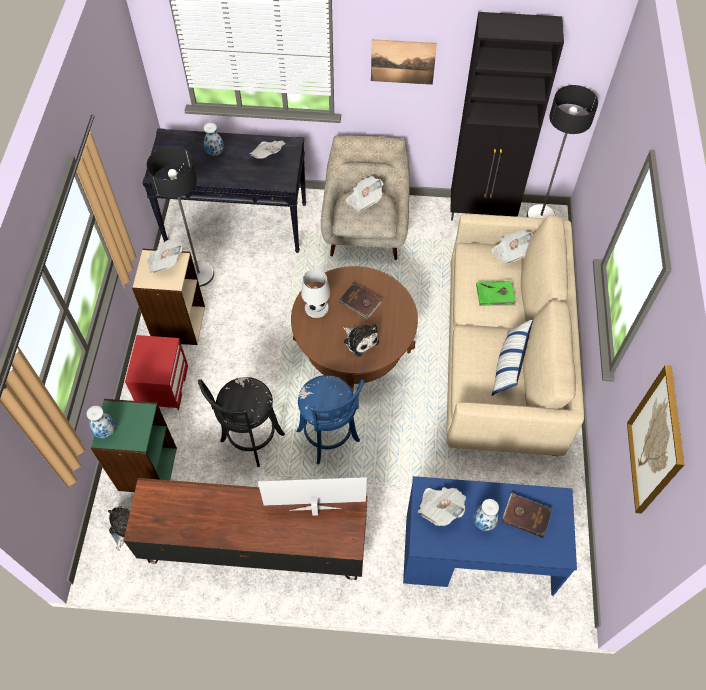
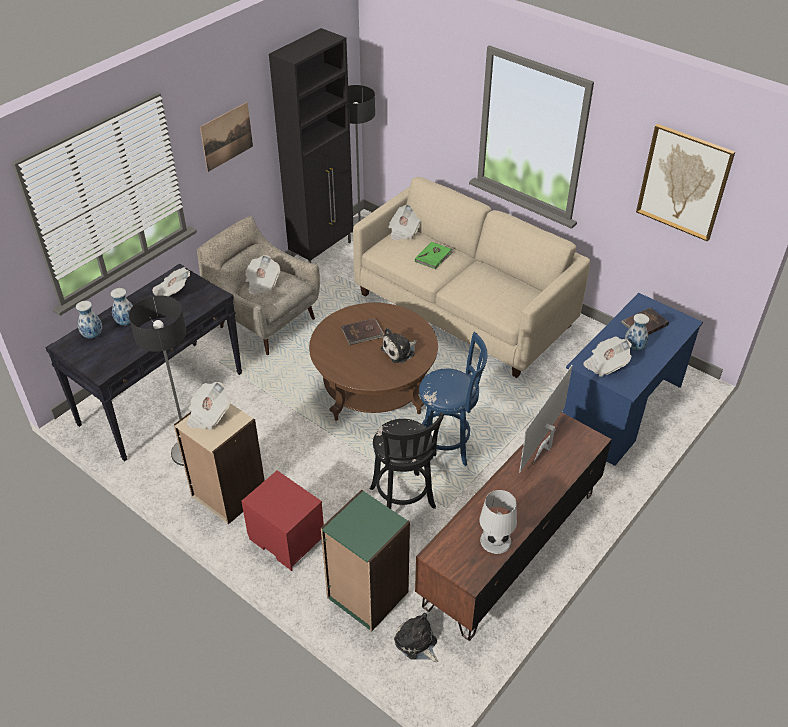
camera: 55 degrees left, 15 degrees down
vase [87,406,115,438] -> vase moved to [76,301,102,339]
white table lamp [301,269,330,318] -> white table lamp moved to [479,490,517,554]
plush toy [343,324,379,357] -> plush toy turned 150 degrees clockwise [381,328,417,363]
pillow [492,318,534,396] -> none

